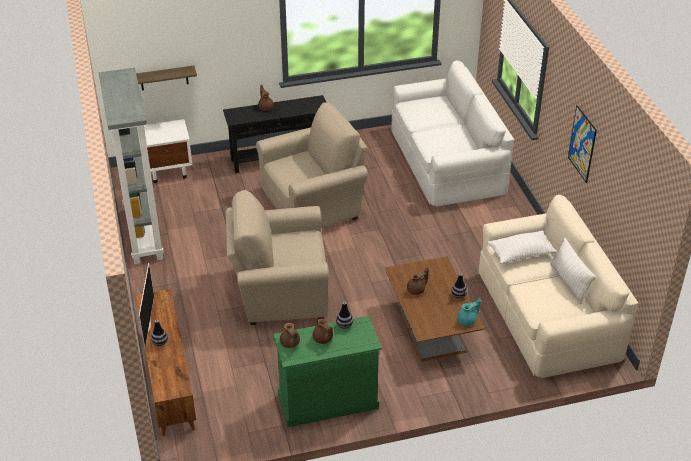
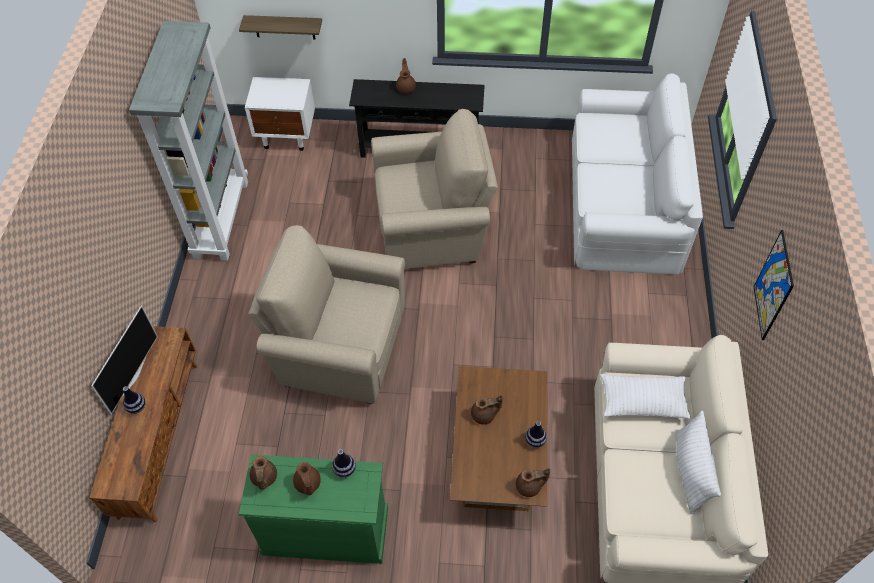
camera: 20 degrees right, 15 degrees up
turquoise teapot [457,298,481,326] -> brown teapot [516,468,550,497]

